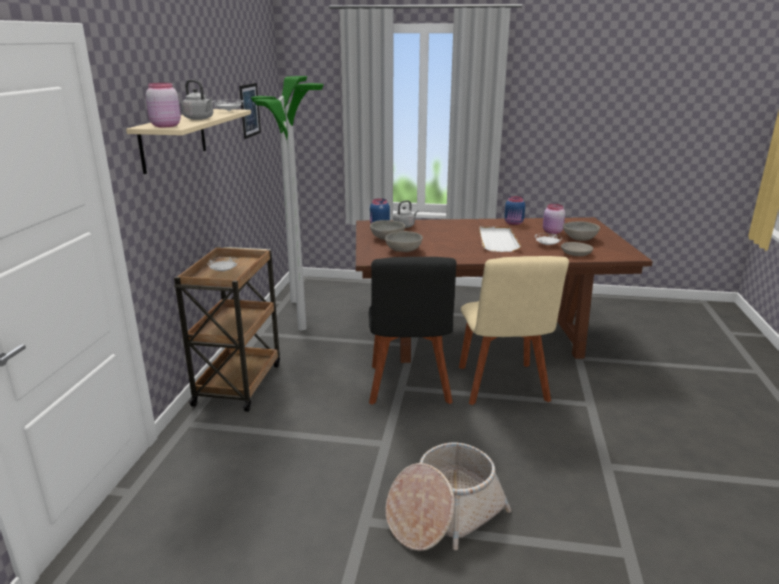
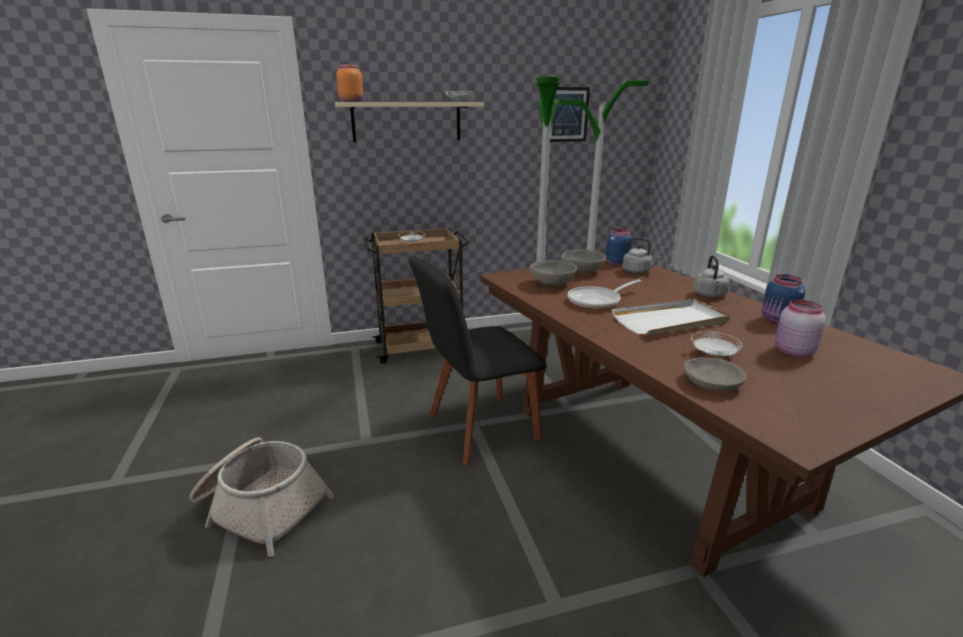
camera: 65 degrees right, 0 degrees up
pink jar [146,83,181,127] -> orange jar [336,65,363,102]
grey kettle [181,80,214,120] -> grey kettle moved to [694,255,730,297]
beige chair [459,256,569,405] -> none
grey bowl [563,222,600,241] -> none
none -> frying pan [568,279,641,310]

